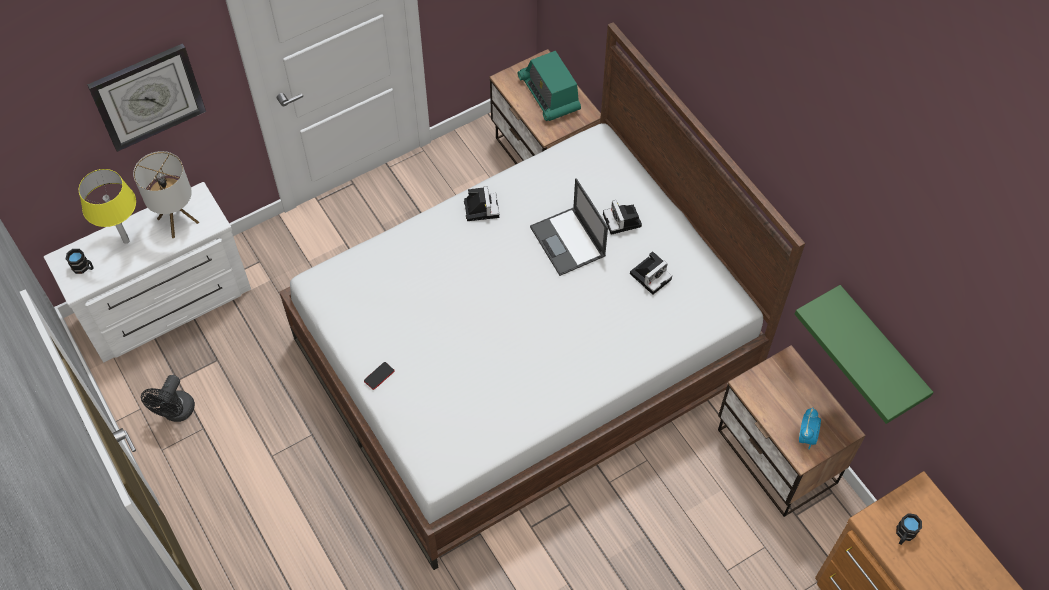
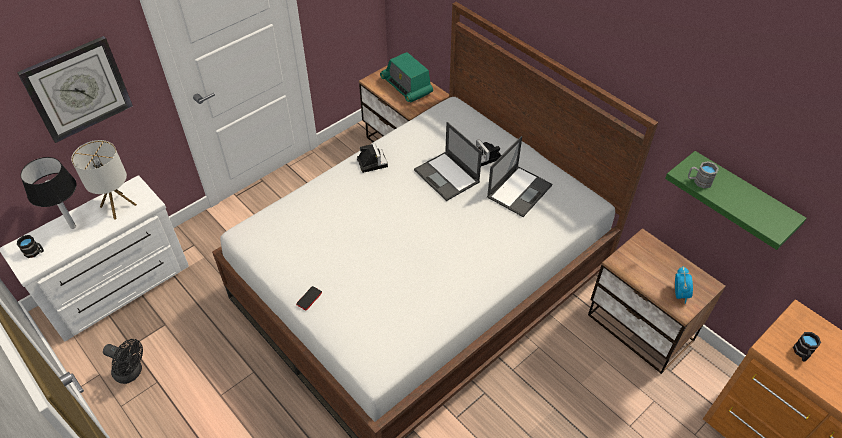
camera: 10 degrees left, 10 degrees down
yellow table lamp [79,169,136,243] -> black table lamp [20,157,77,229]
black fan [141,375,195,422] -> black fan turned 75 degrees counterclockwise [103,339,143,384]
camera [630,251,672,295] -> laptop [487,136,552,217]
none -> grey mug [688,161,719,189]

